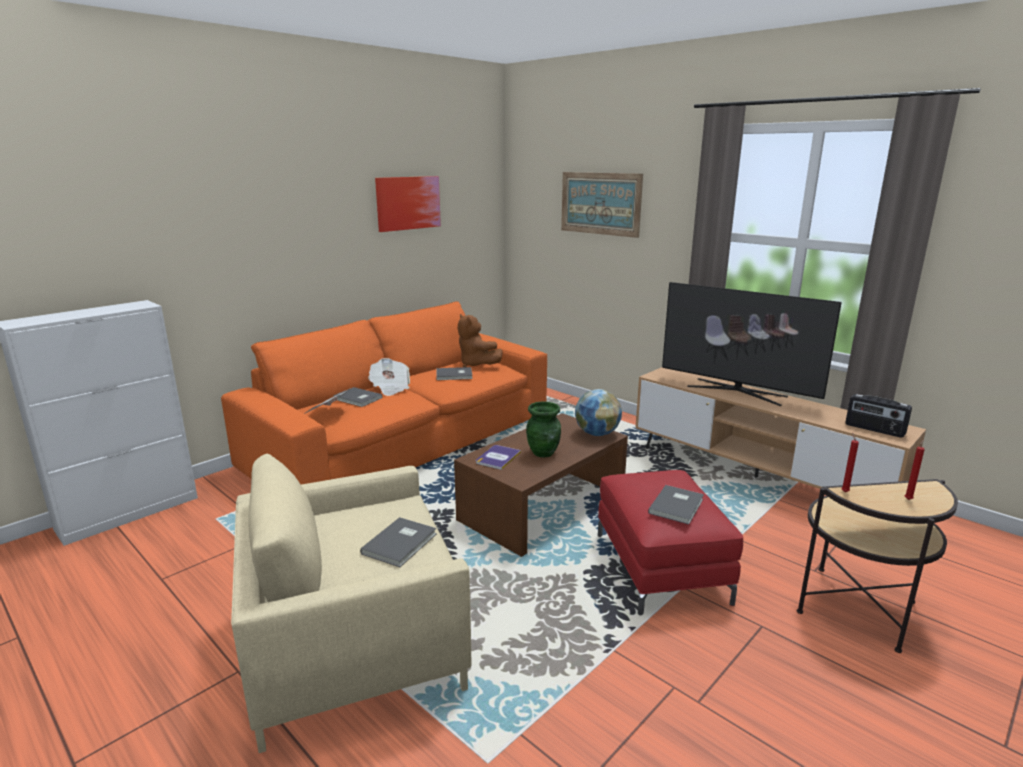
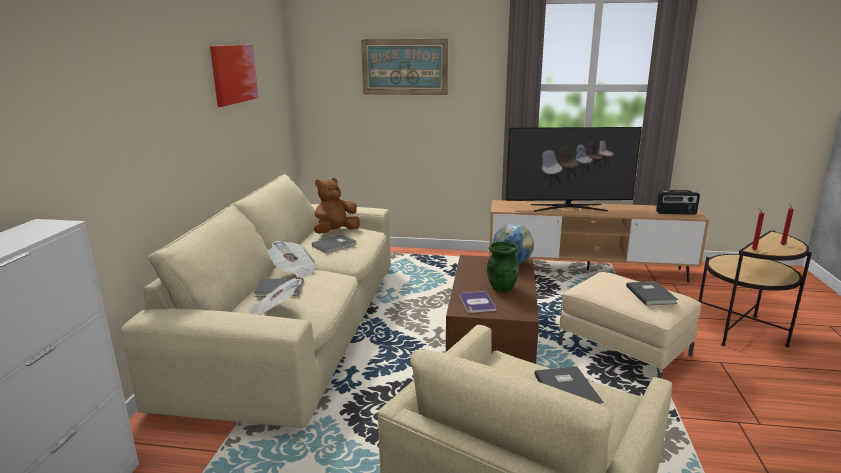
camera: 35 degrees left, 0 degrees up
orange sofa [221,301,547,485] -> beige sofa [121,174,391,428]
brown plush toy [458,314,503,367] -> brown plush toy turned 120 degrees clockwise [314,178,360,234]
red ottoman [598,470,743,615] -> beige ottoman [558,272,701,379]

